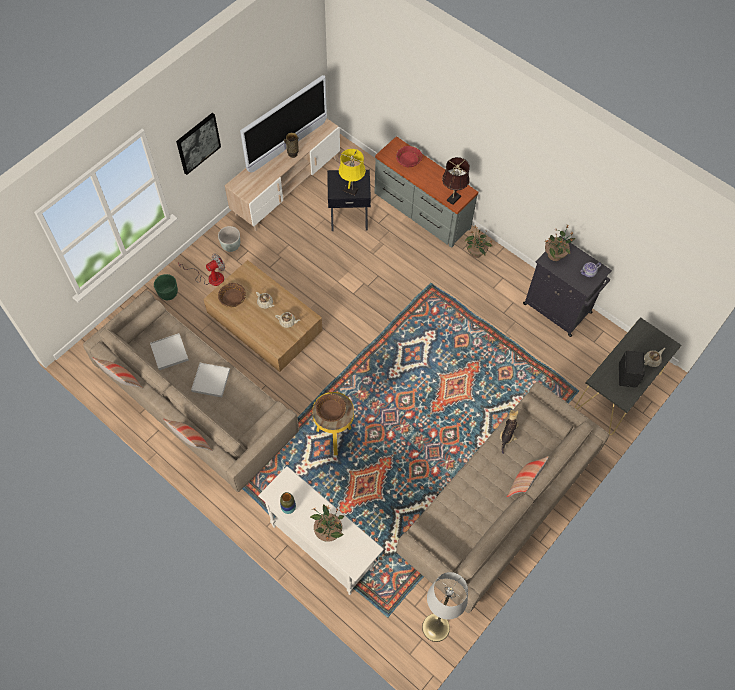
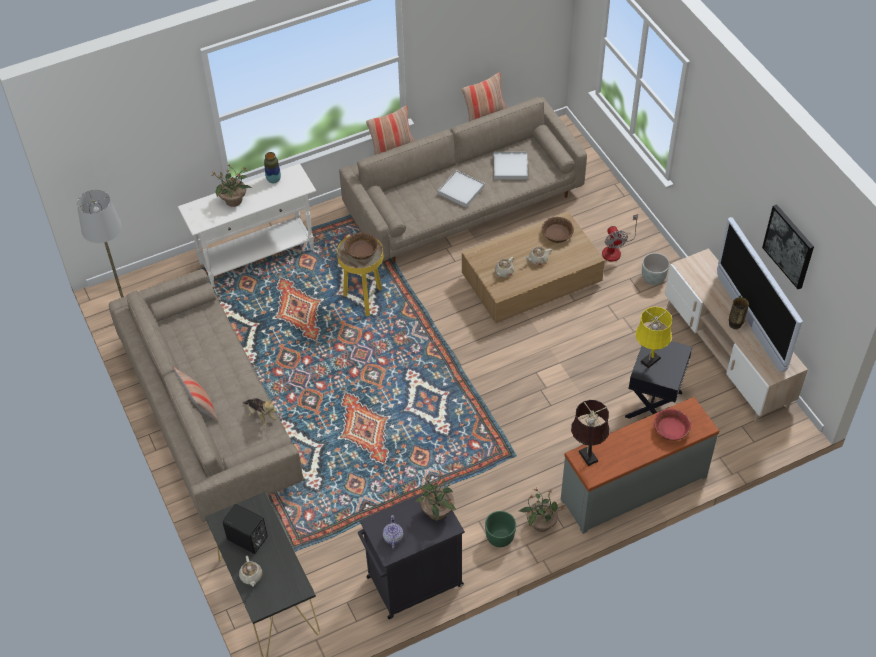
camera: 115 degrees right, 10 degrees down
green planter [154,274,178,300] -> green planter moved to [485,511,516,547]
picture [176,113,221,175] -> picture moved to [762,204,814,289]

